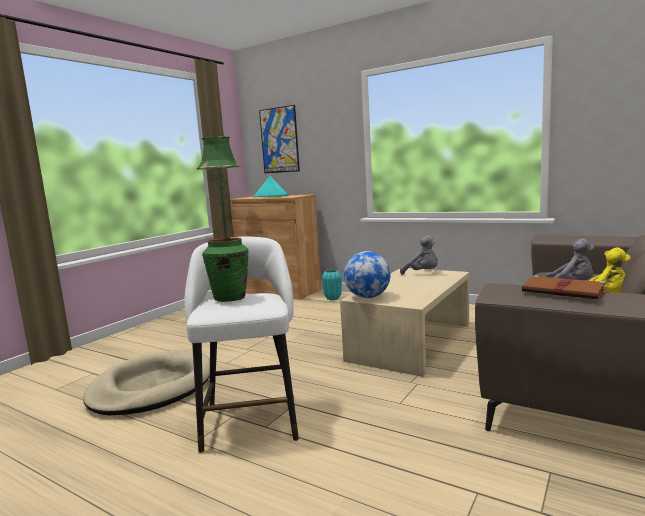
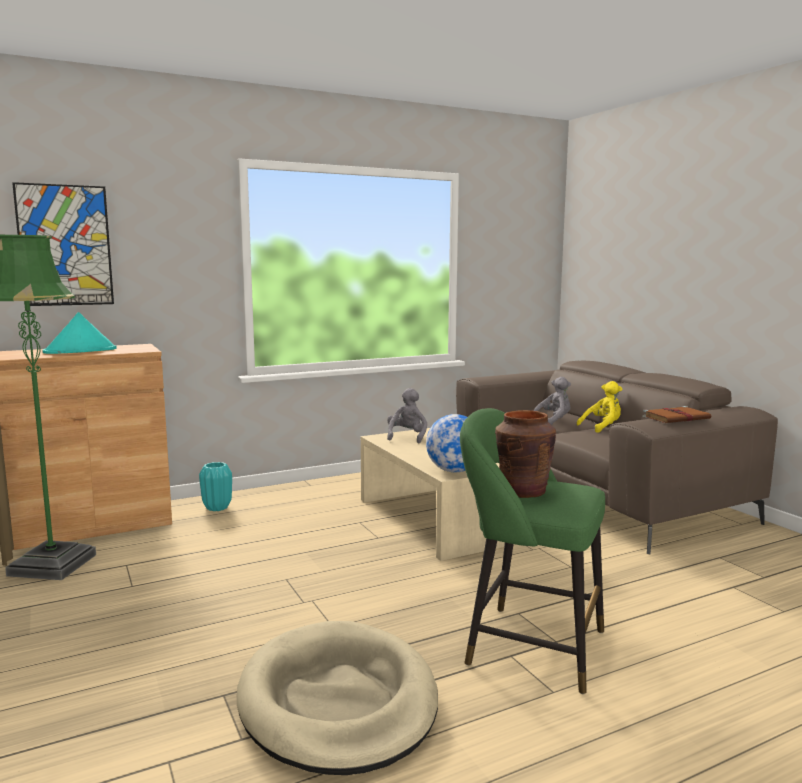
camera: 60 degrees left, 0 degrees up
white stool [184,237,299,453] -> green stool [460,408,605,694]
green vase [202,238,249,302] -> brown vase [495,410,556,498]
grey plush toy [400,235,438,275] -> grey plush toy turned 60 degrees counterclockwise [387,388,427,443]

